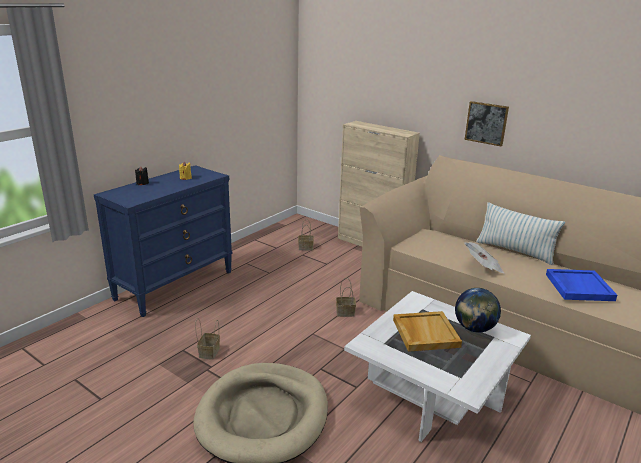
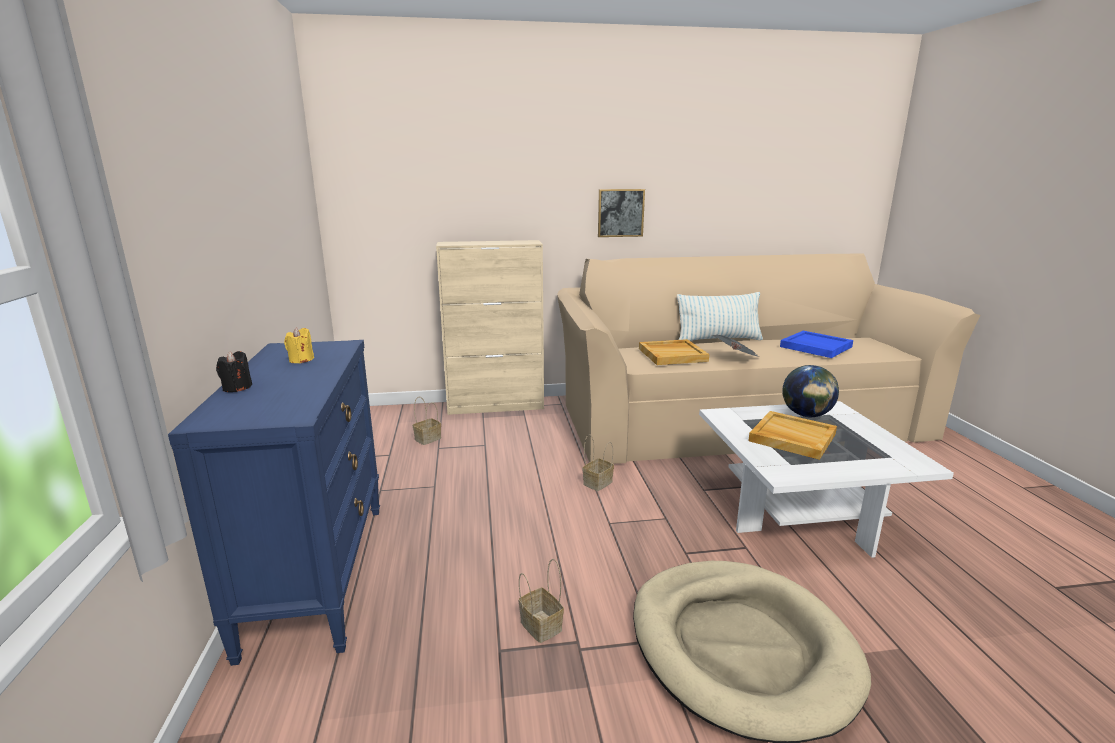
camera: 45 degrees left, 5 degrees down
none -> beige tray [639,339,709,365]

